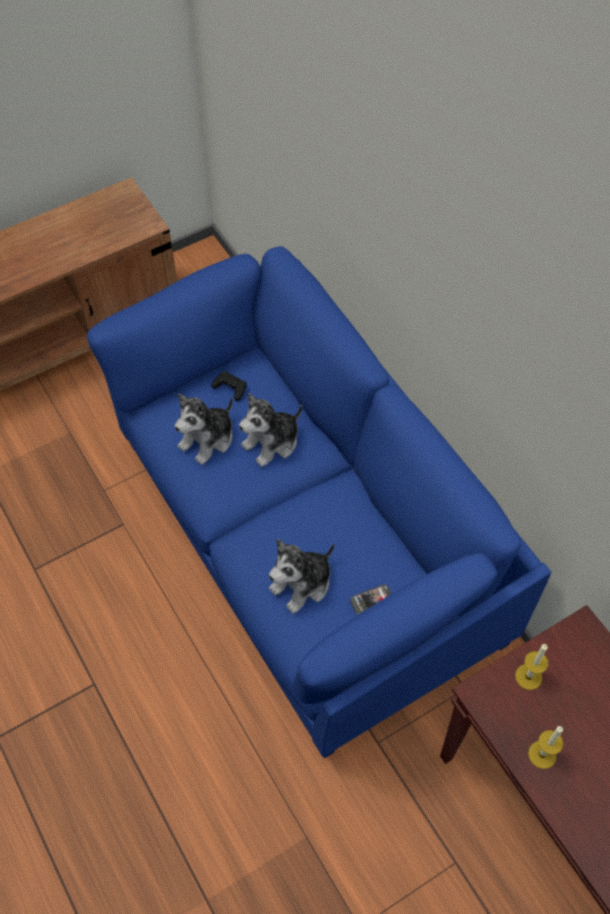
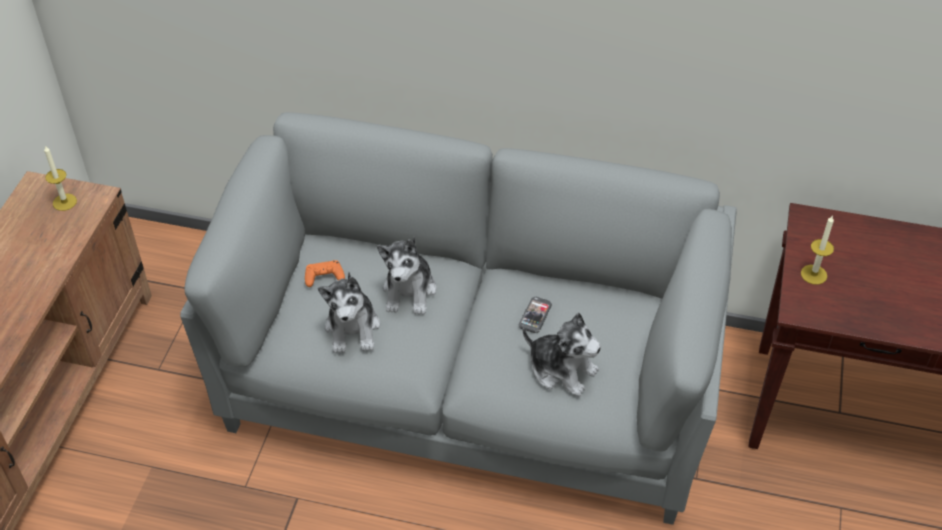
camera: 45 degrees left, 10 degrees down
blue sofa [87,246,551,758] -> grey sofa [180,112,737,525]
black game controller [211,372,247,401] -> orange game controller [305,260,345,287]
plush toy [269,539,335,614] -> plush toy turned 60 degrees counterclockwise [523,313,601,397]
phone [350,584,392,615] -> phone moved to [519,297,552,333]
candle [528,726,564,769] -> candle moved to [44,146,77,211]

